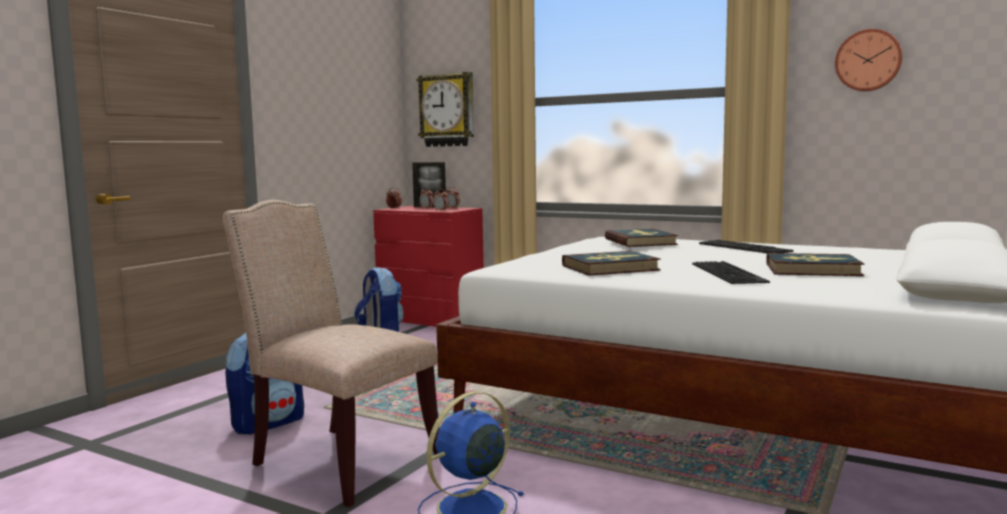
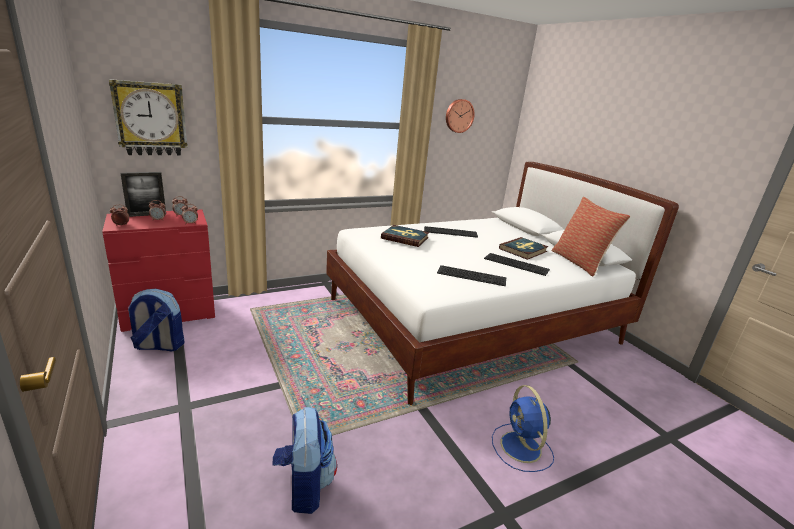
camera: 60 degrees left, 15 degrees up
beige chair [223,200,440,507] -> none
book [562,251,661,276] -> keyboard [437,265,506,286]
none -> pillow [552,197,630,276]

